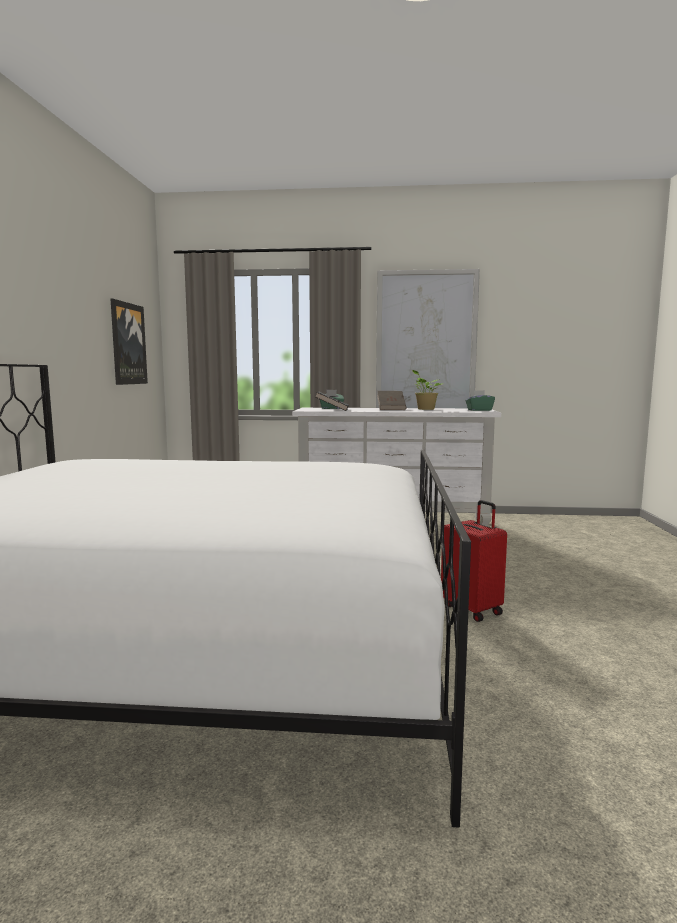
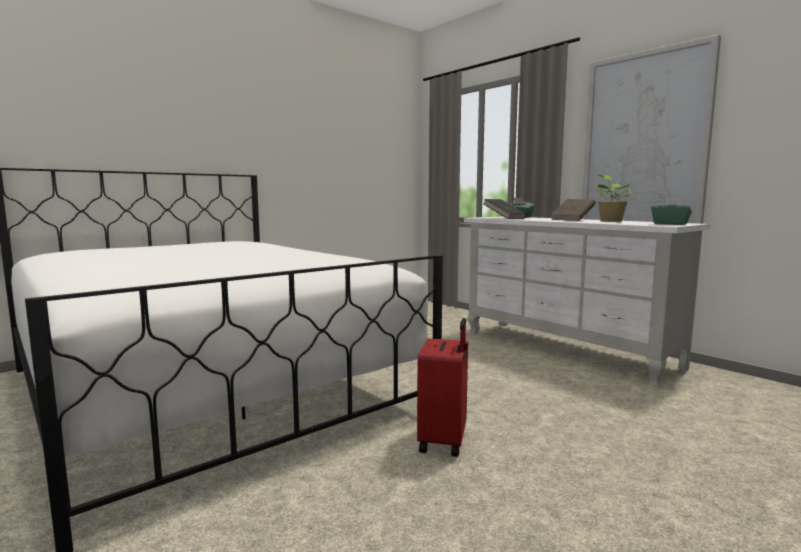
camera: 45 degrees right, 0 degrees up
picture [111,299,148,385] -> none

